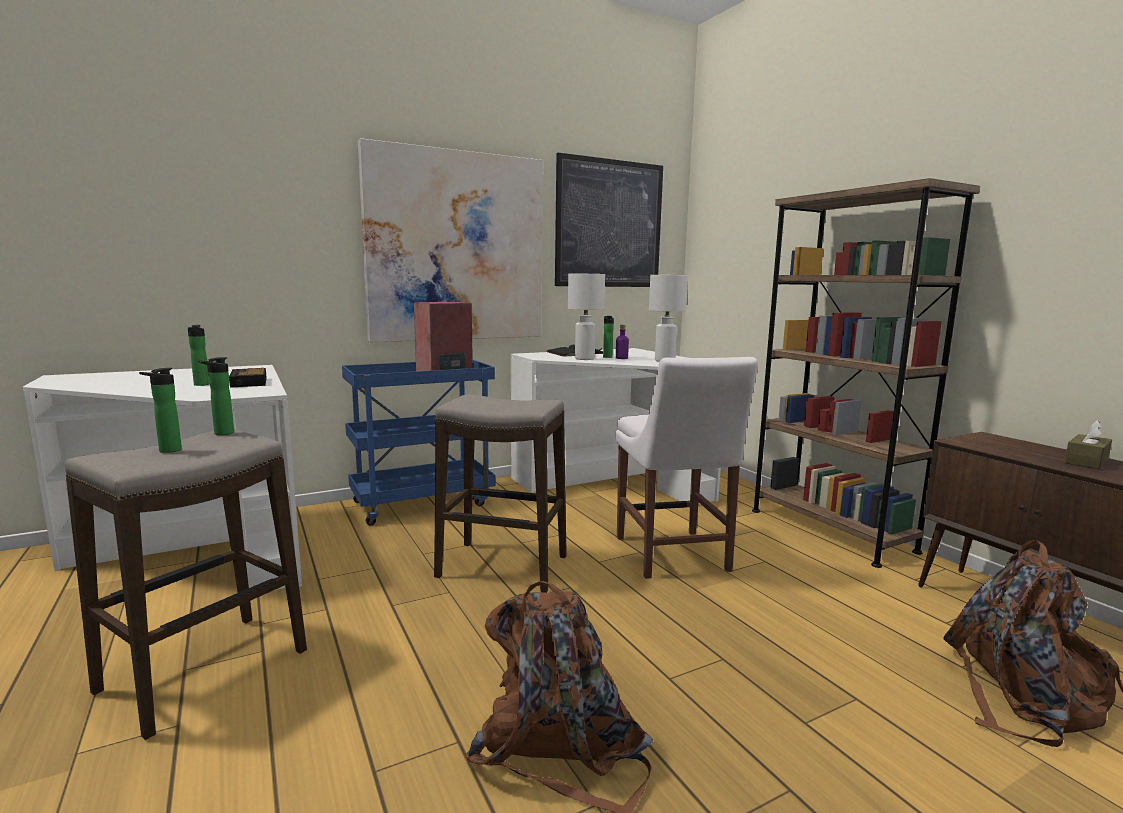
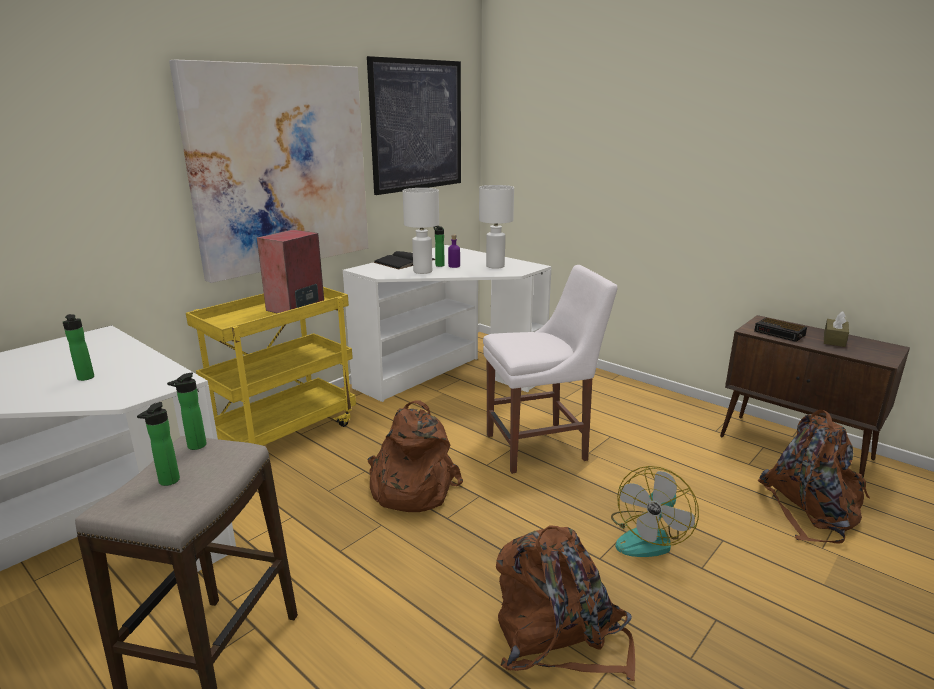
camera: 20 degrees left, 10 degrees up
alarm clock [229,368,267,388] -> alarm clock moved to [754,318,807,342]
blue cart [342,360,496,526] -> yellow cart [186,287,356,446]
stool [434,394,567,593] -> brown backpack [367,400,463,512]
white chair [616,357,758,579] -> white chair turned 75 degrees counterclockwise [483,265,618,474]
brown bookcase [752,178,980,568] -> none
none -> fan [611,466,699,557]

